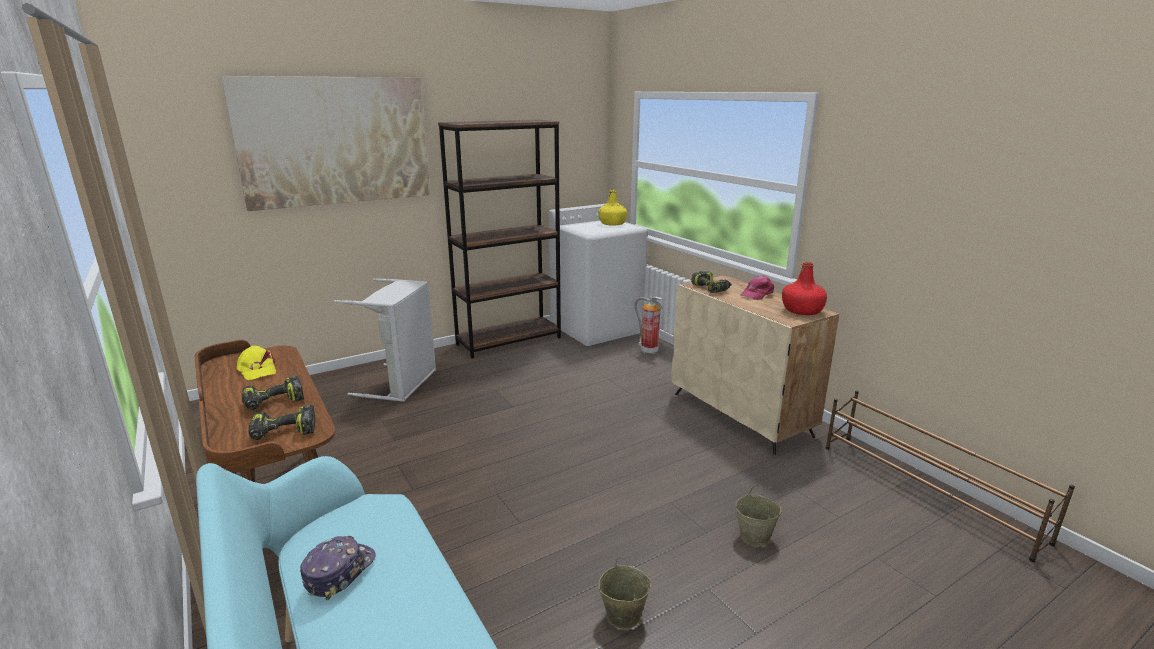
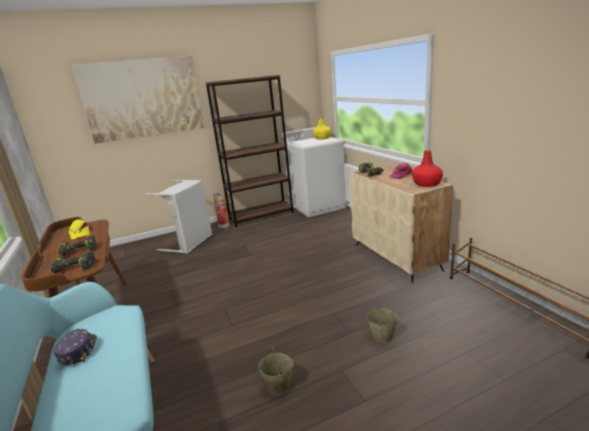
camera: 10 degrees right, 0 degrees up
cap [300,536,376,600] -> cap turned 45 degrees counterclockwise [53,329,97,366]
fire extinguisher [635,297,663,354] -> fire extinguisher moved to [213,192,230,229]

